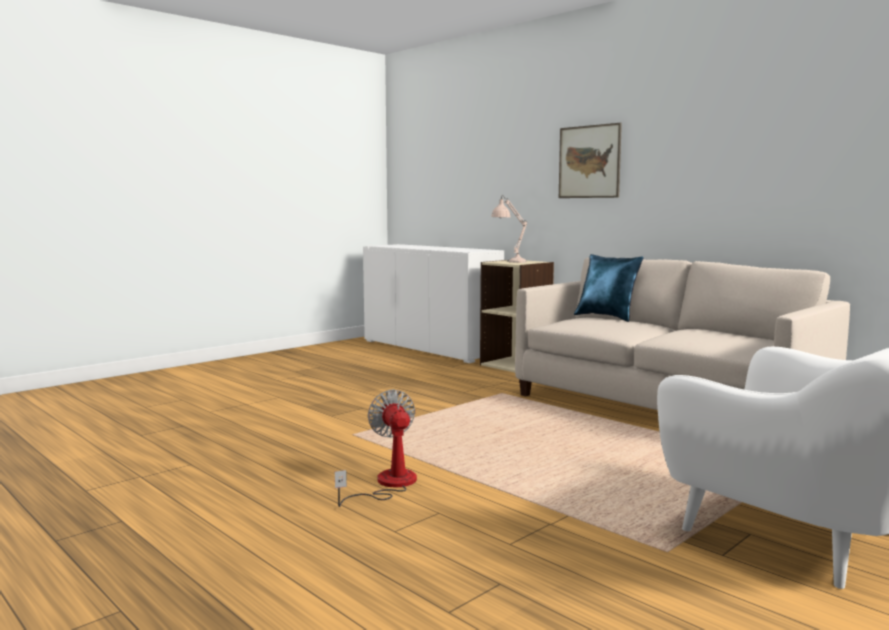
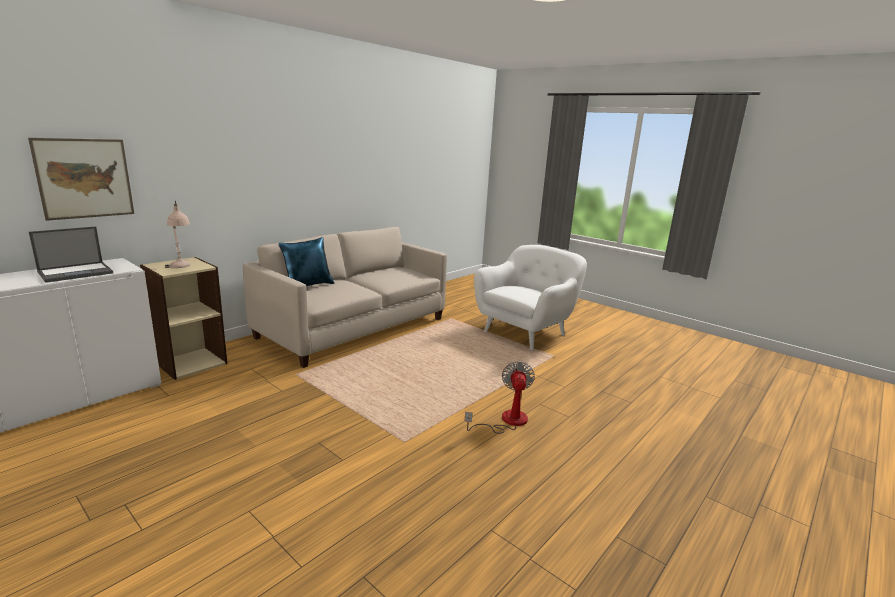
camera: 95 degrees left, 10 degrees up
fan [335,389,417,507] -> fan turned 120 degrees clockwise [465,361,535,434]
picture [559,123,622,198] -> picture moved to [28,138,134,221]
none -> laptop [29,226,113,283]

